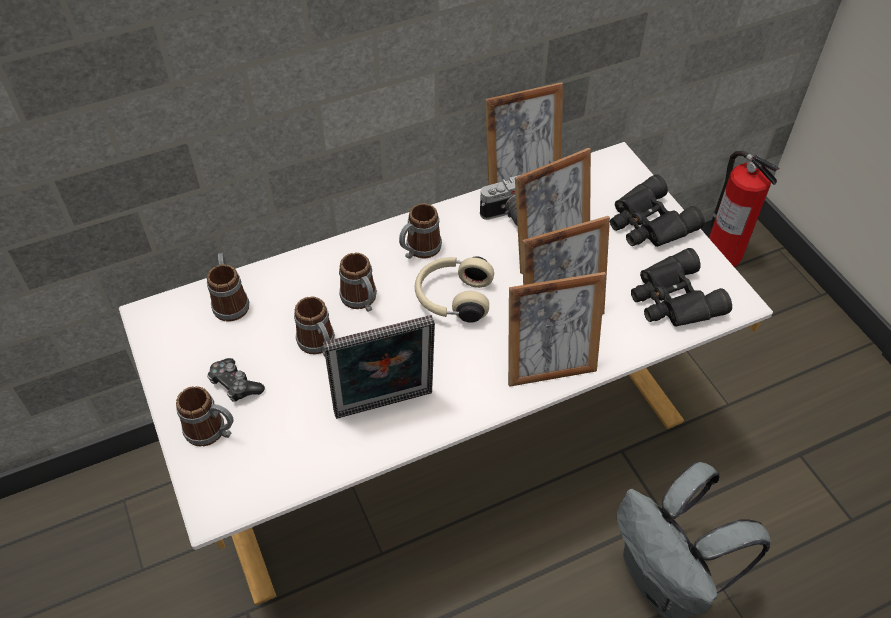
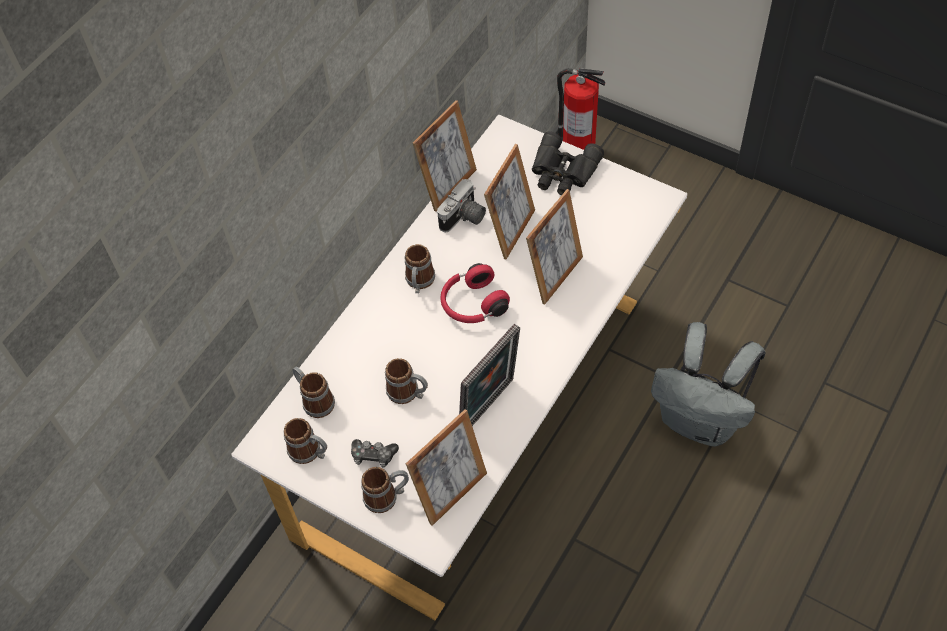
camera: 30 degrees left, 5 degrees up
mug [339,252,377,312] -> mug moved to [284,418,327,464]
beige headphones [415,257,494,323] -> red headphones [440,263,510,323]
picture frame [508,272,606,387] -> picture frame moved to [406,409,487,526]
black binoculars [631,248,732,327] -> none

